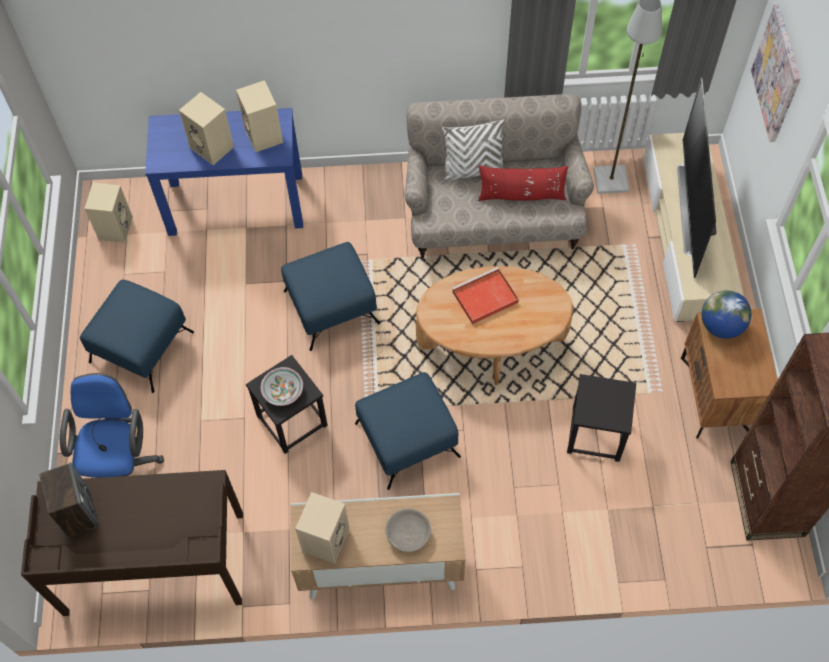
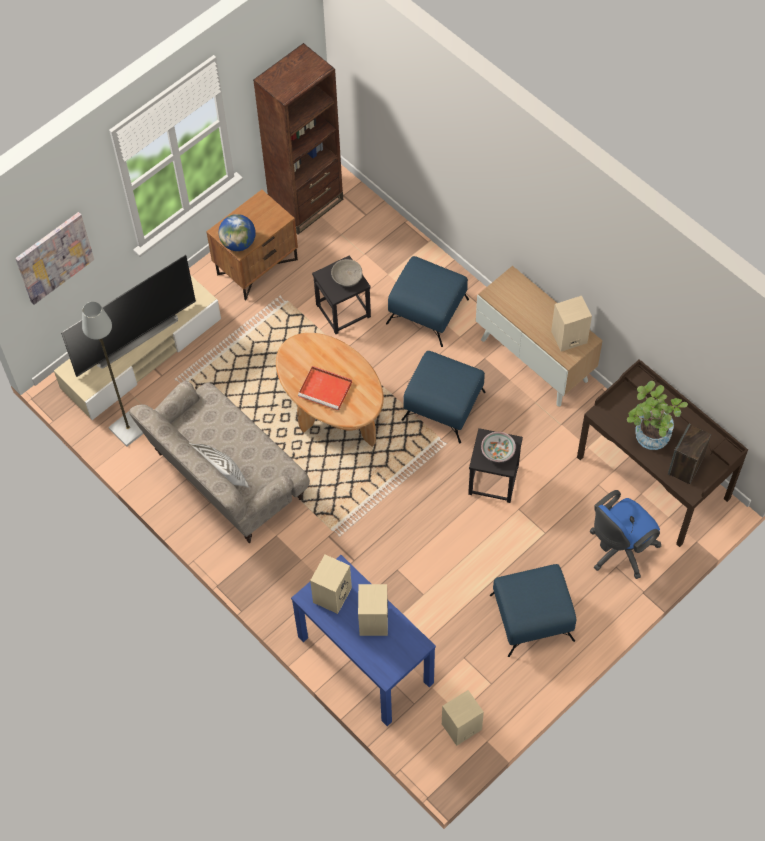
camera: 130 degrees left, 0 degrees up
blue ottoman [281,242,380,351] -> blue ottoman moved to [386,256,469,347]
grey bowl [386,509,431,552] -> grey bowl moved to [331,259,363,287]
red pillow [478,165,568,201] -> none
none -> potted plant [627,381,688,450]

